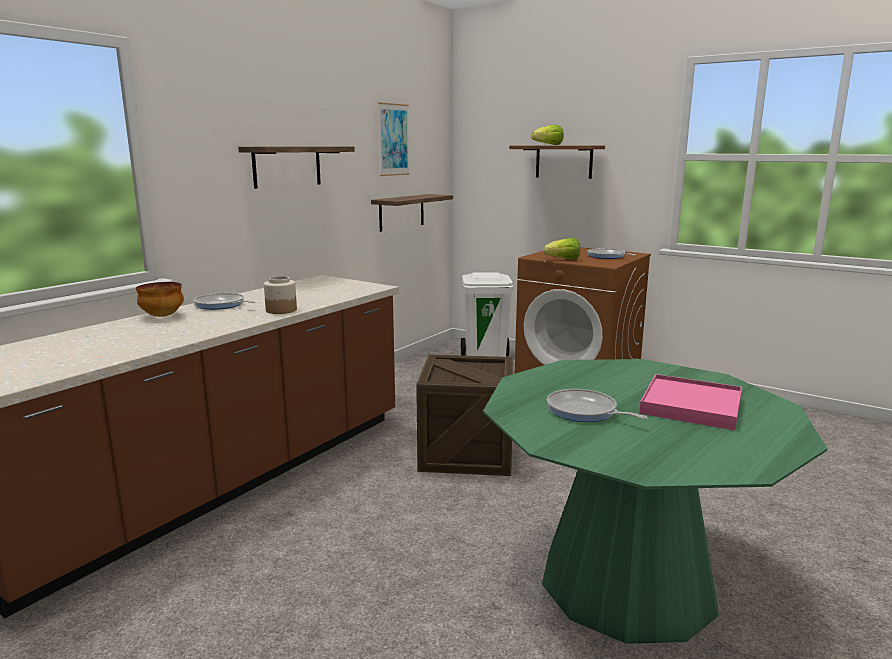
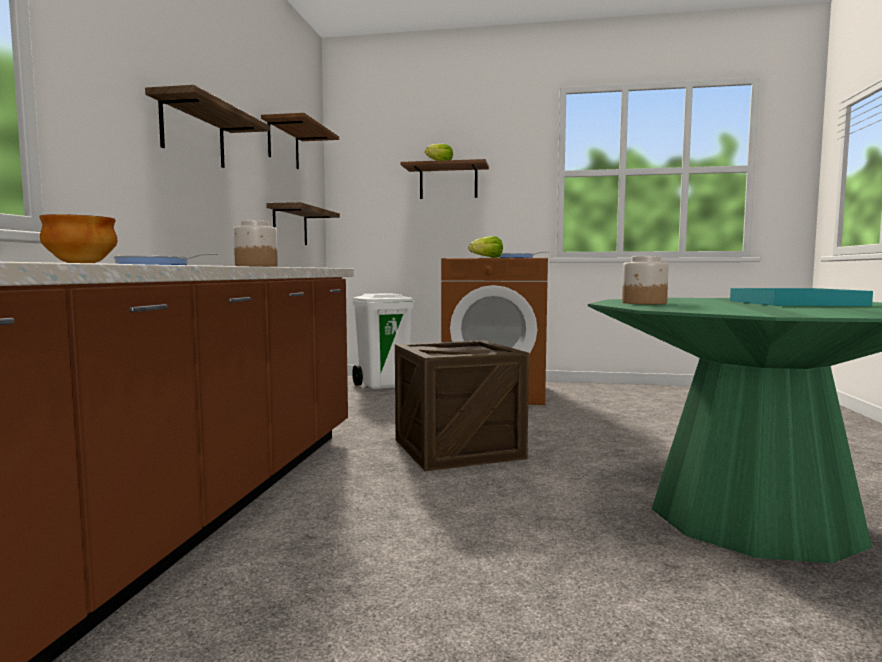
camera: 25 degrees left, 10 degrees down
picture [378,102,410,176] -> shelf [261,113,339,169]
frying pan [547,389,648,422] -> none
pink tray [639,374,742,430] -> turquoise tray [730,288,873,306]
none -> jar [622,256,669,304]

